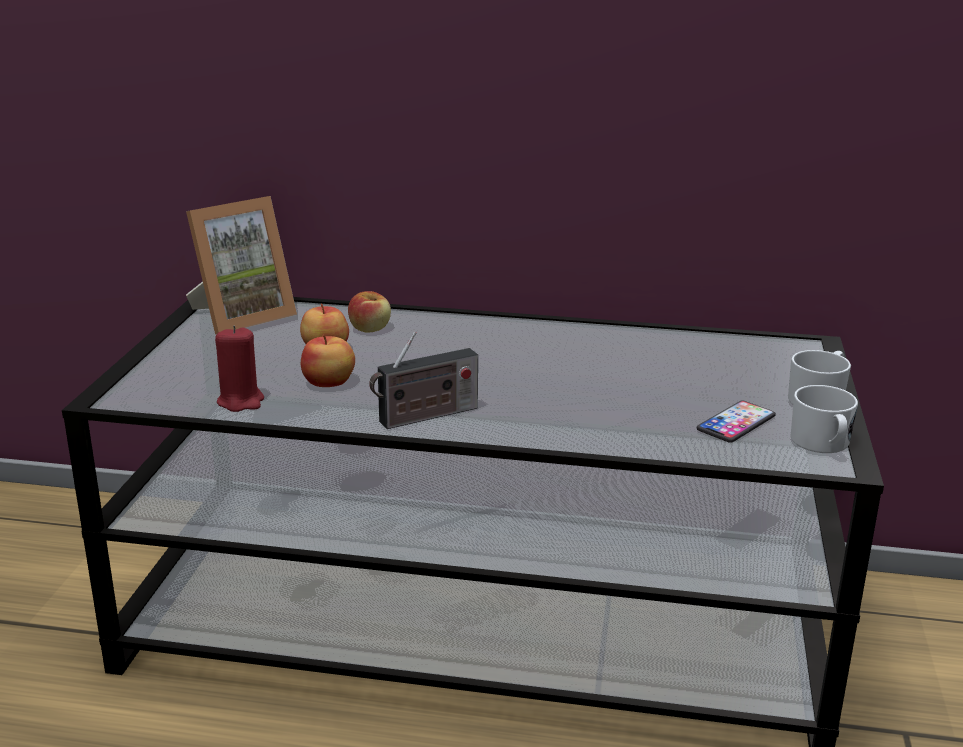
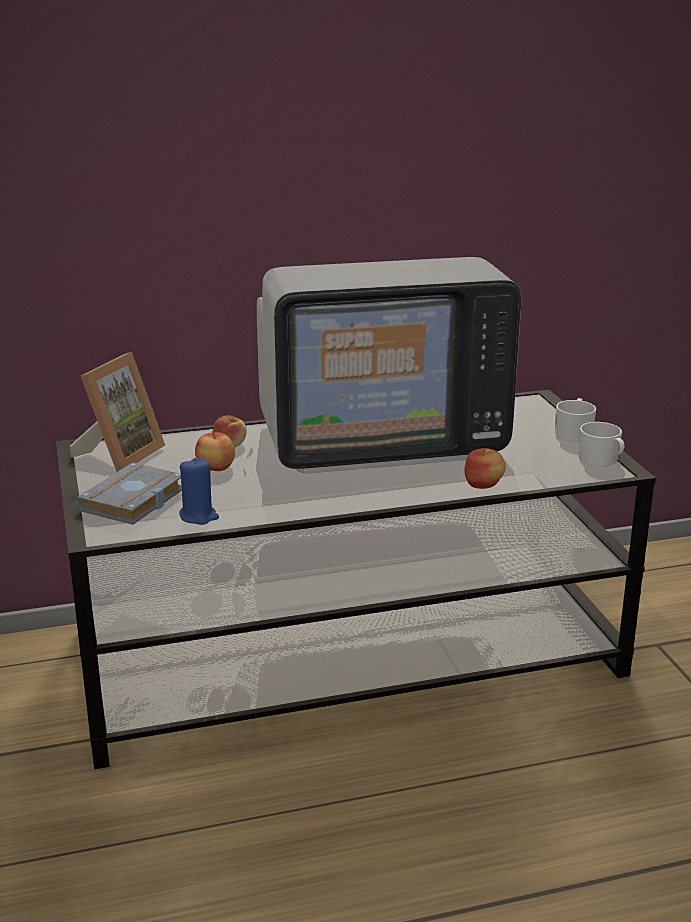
camera: 25 degrees left, 0 degrees up
red candle [215,326,264,412] -> blue candle [179,458,219,525]
apple [301,335,355,387] -> apple moved to [464,448,506,489]
radio [369,332,478,429] -> none
phone [697,400,776,443] -> none
none -> grey book [75,462,182,525]
none -> television [257,257,521,474]

